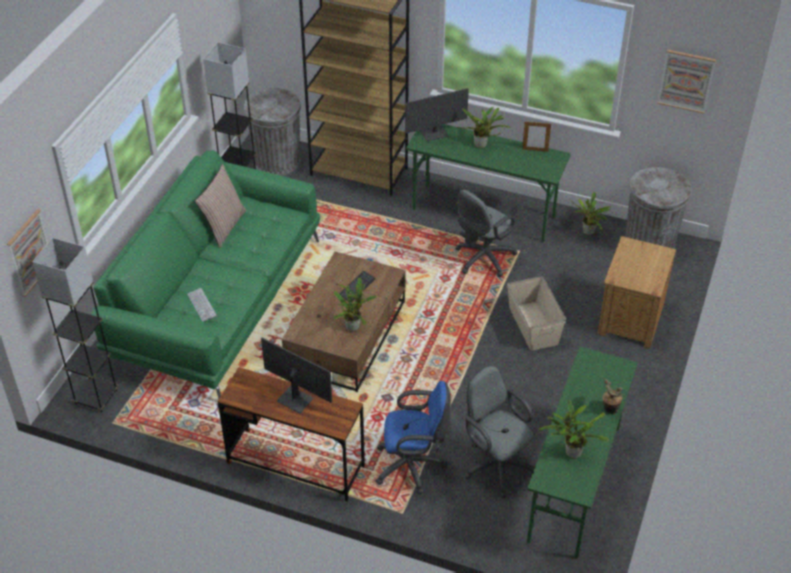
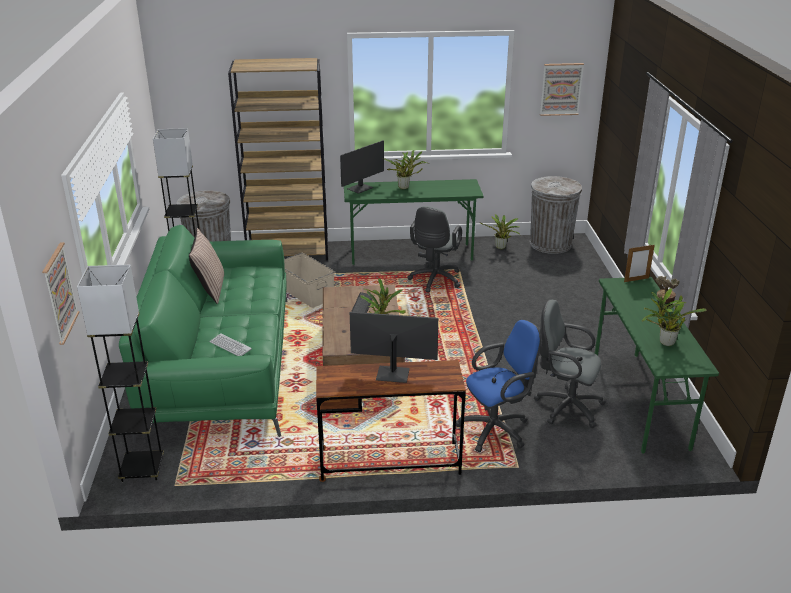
camera: 25 degrees left, 15 degrees down
beige storage box [507,276,566,351] -> beige storage box moved to [284,253,335,308]
picture frame [522,122,551,152] -> picture frame moved to [624,245,655,282]
brown nightstand [597,236,676,348] -> none

